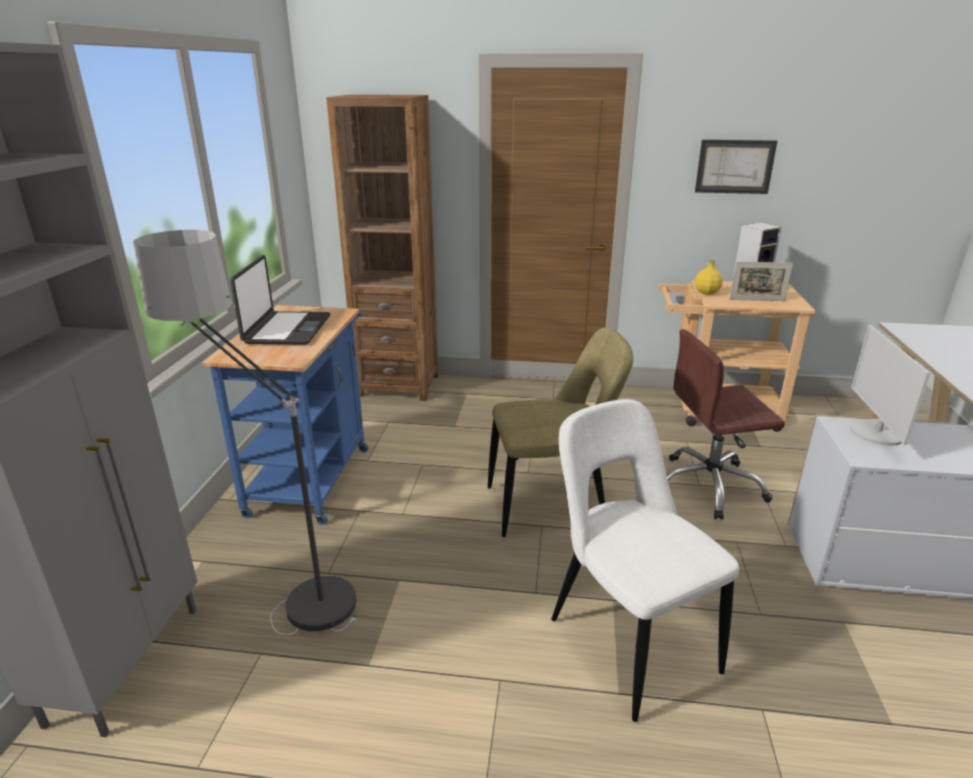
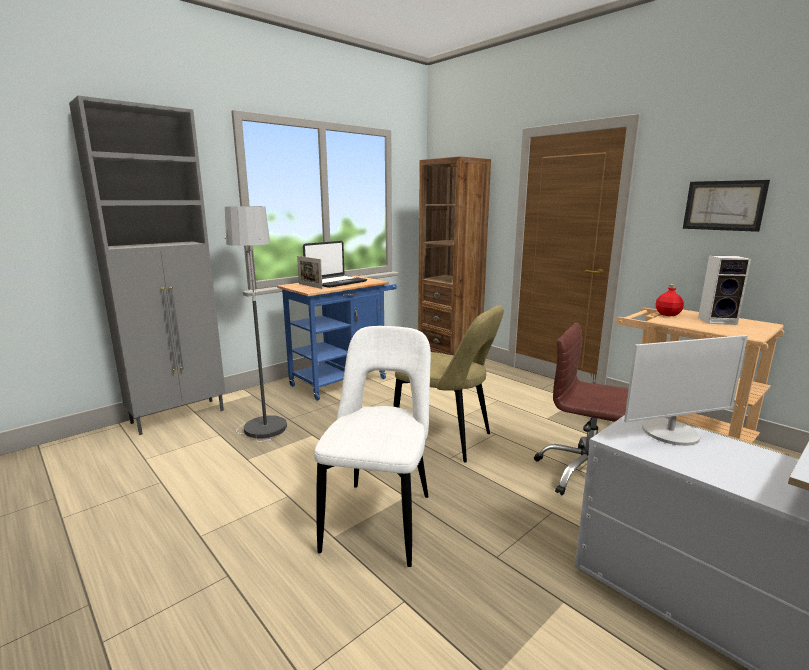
camera: 40 degrees right, 10 degrees down
yellow bottle [695,259,723,294] -> red bottle [655,284,684,316]
picture frame [730,262,793,301] -> picture frame moved to [297,256,323,289]
monitor [850,325,930,445] -> monitor turned 150 degrees counterclockwise [624,335,748,446]

